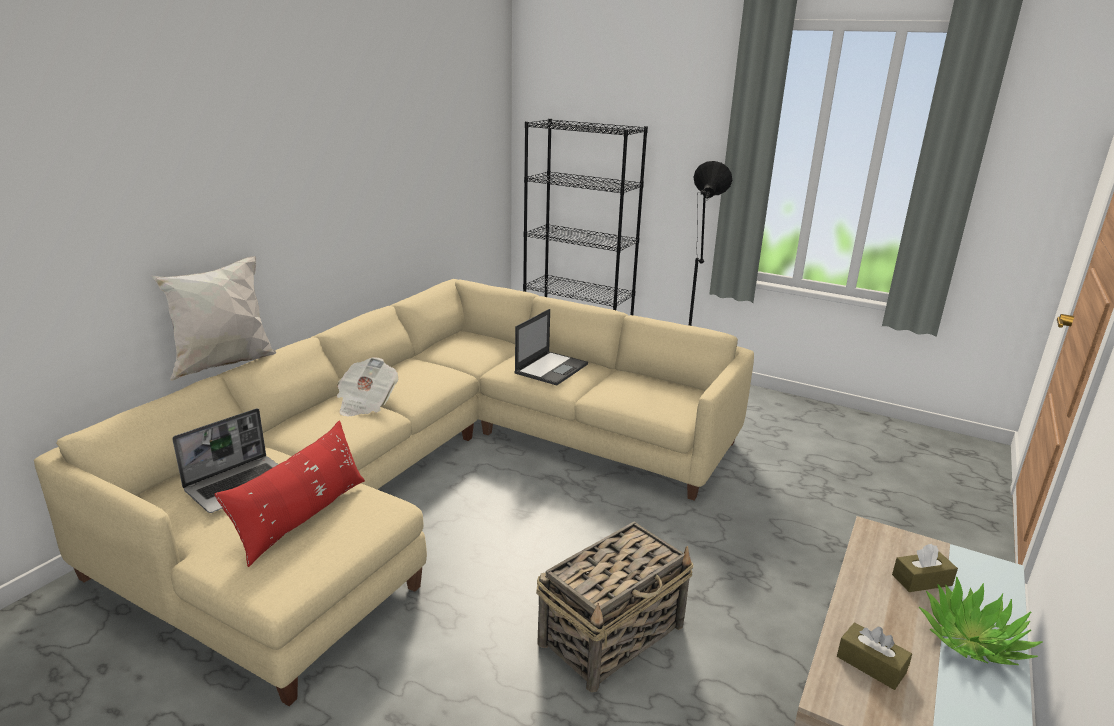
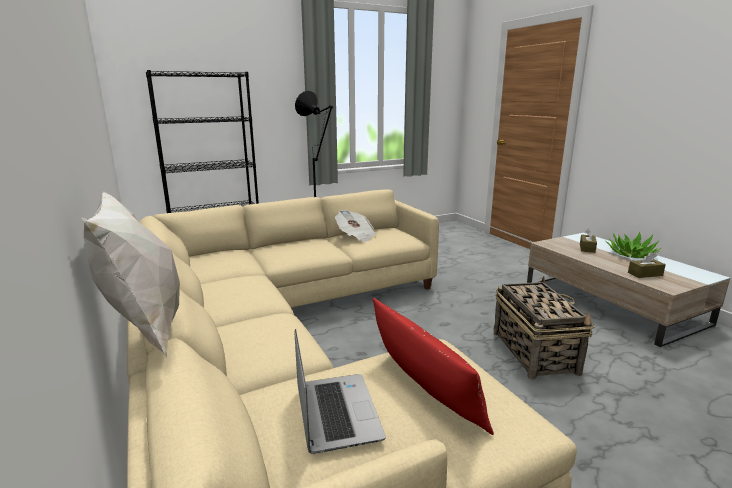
camera: 55 degrees left, 5 degrees down
newspaper [337,357,398,416] -> newspaper moved to [335,210,377,242]
laptop [514,309,588,386] -> none

